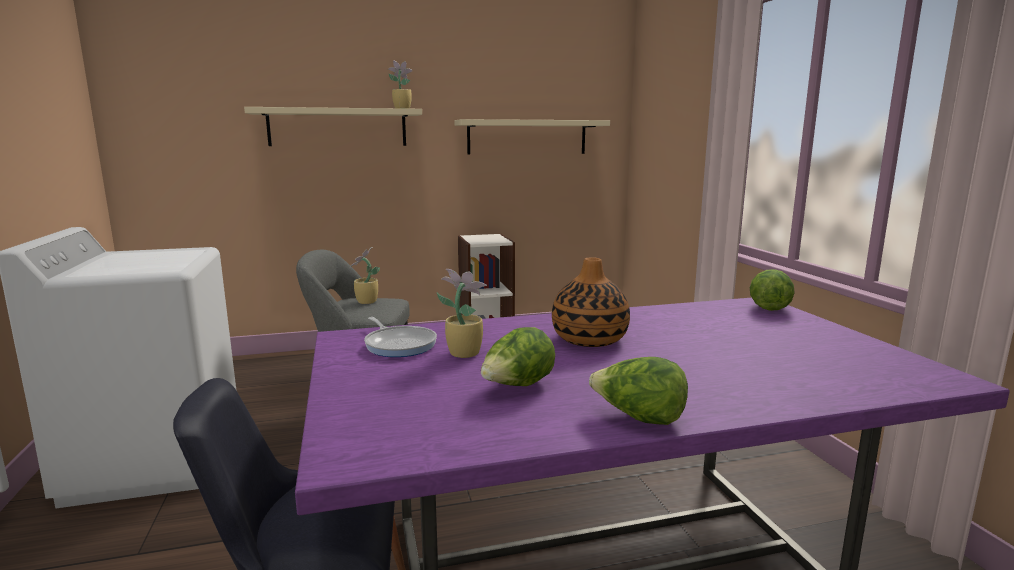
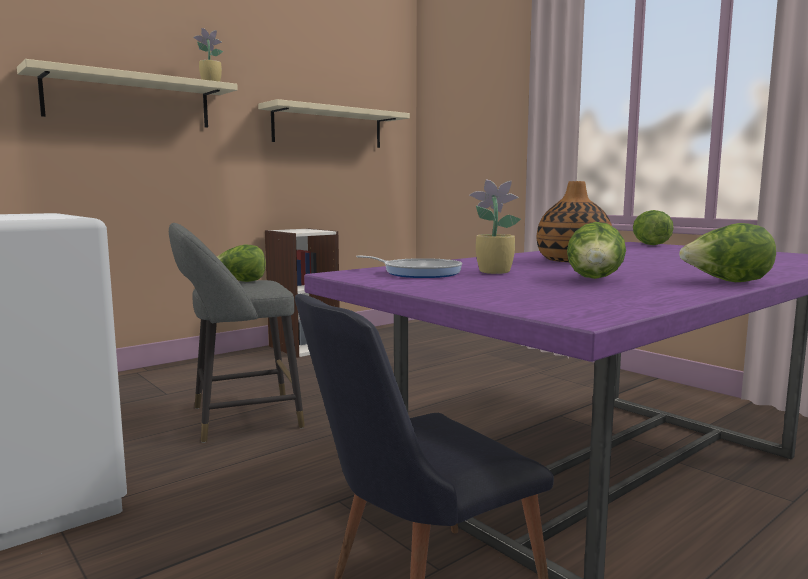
camera: 25 degrees left, 5 degrees down
potted plant [350,247,380,304] -> lettuce [217,245,266,282]

